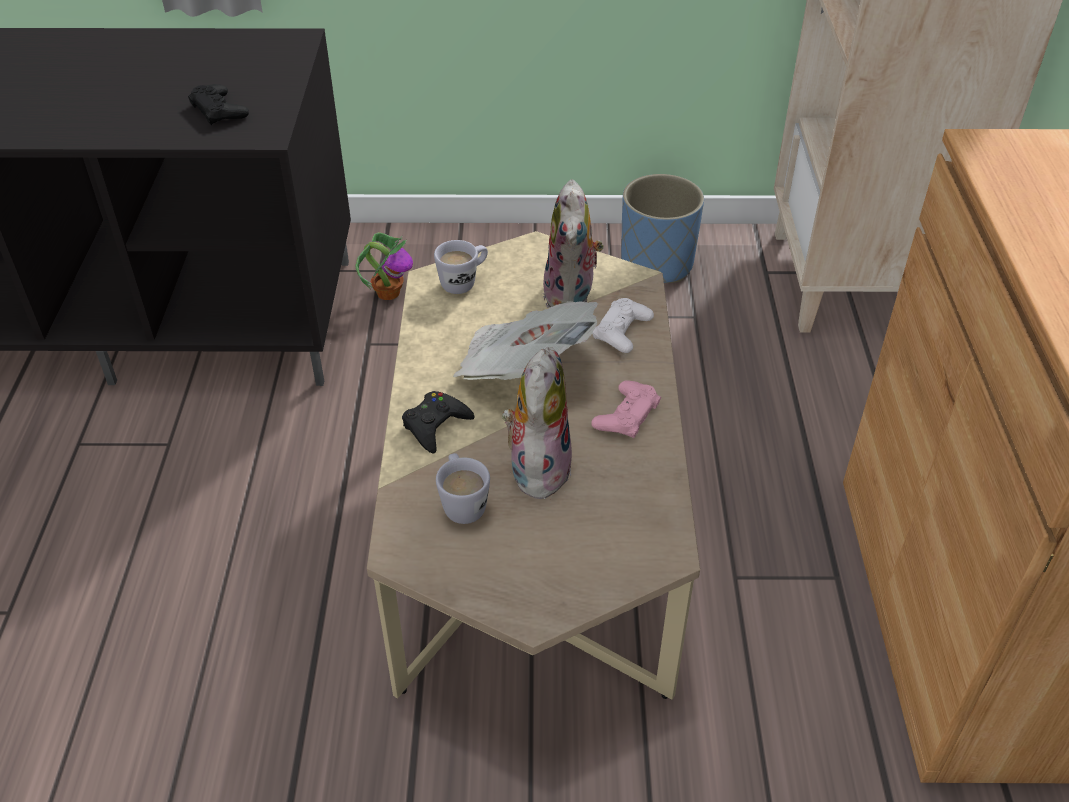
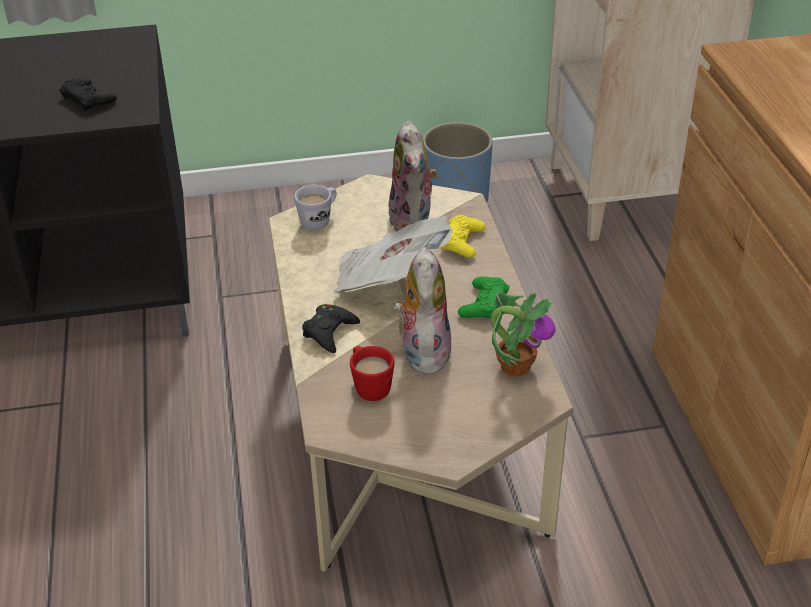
camera: 10 degrees left, 5 degrees down
potted plant [356,232,413,300] -> potted plant moved to [491,292,555,376]
white mug [436,453,490,524] -> red mug [350,346,395,401]
pink game controller [591,380,661,438] -> green game controller [458,277,509,319]
white game controller [593,298,654,353] -> yellow game controller [440,215,486,258]

